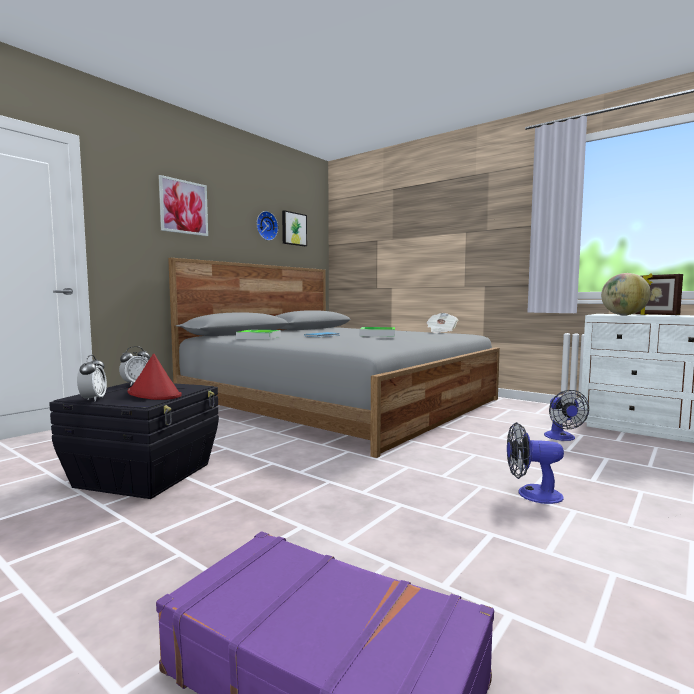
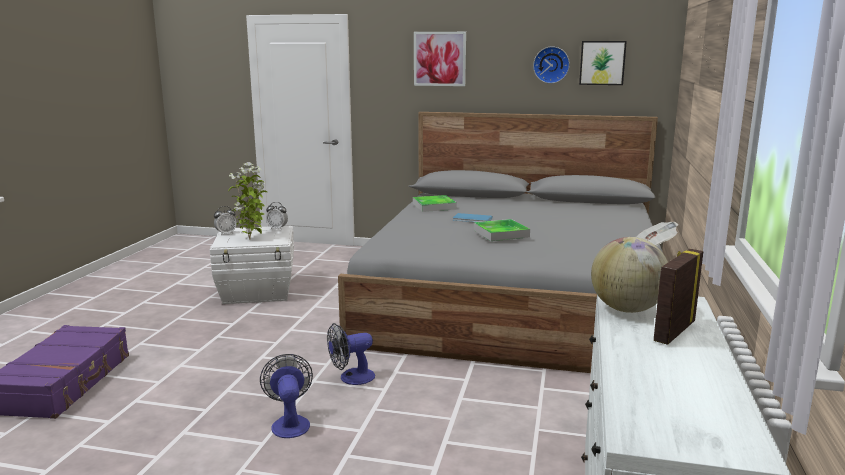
camera: 65 degrees right, 10 degrees up
black storage box [49,382,219,499] -> white storage box [210,226,294,304]
red hat [127,354,182,400] -> potted plant [229,162,267,239]
fan [544,390,589,441] -> fan moved to [327,323,375,385]

